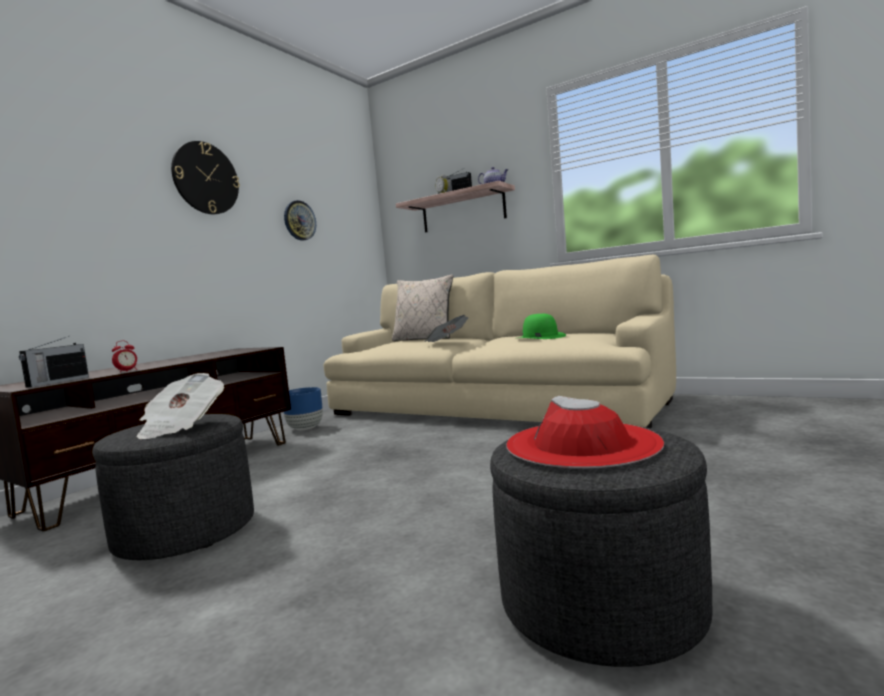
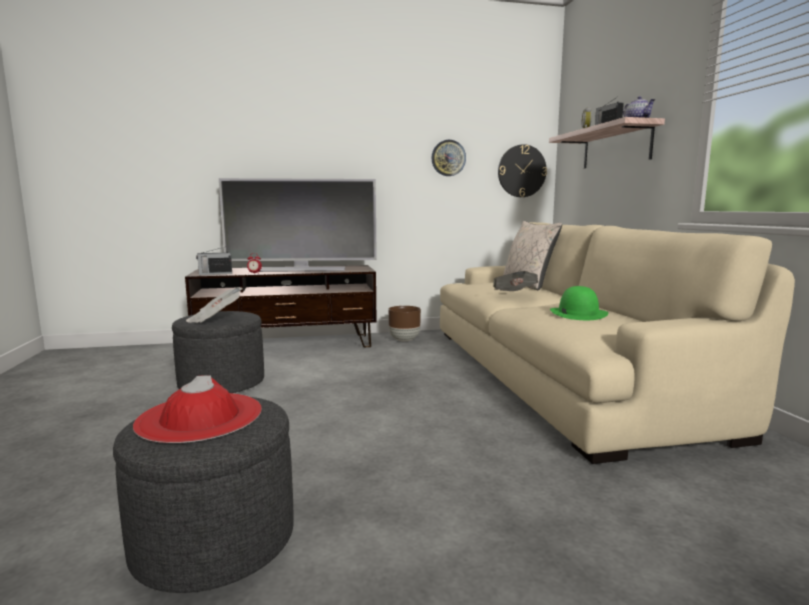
camera: 45 degrees right, 5 degrees up
wall clock [171,141,240,214] -> wall clock moved to [498,144,547,197]
blue planter [284,387,323,430] -> brown planter [389,306,421,341]
none -> television [219,178,377,272]

